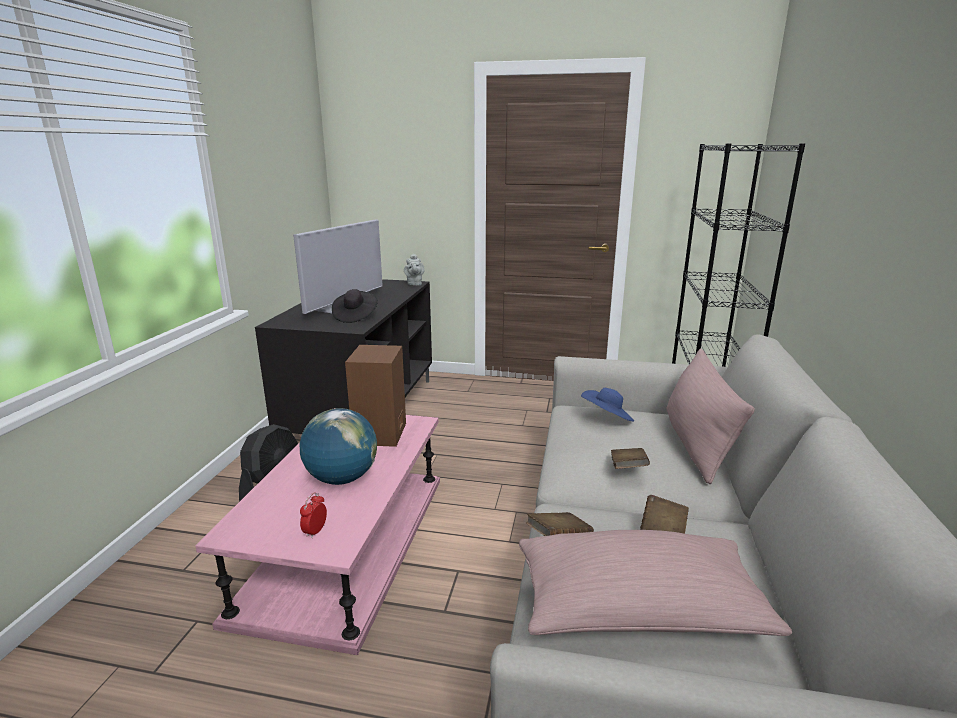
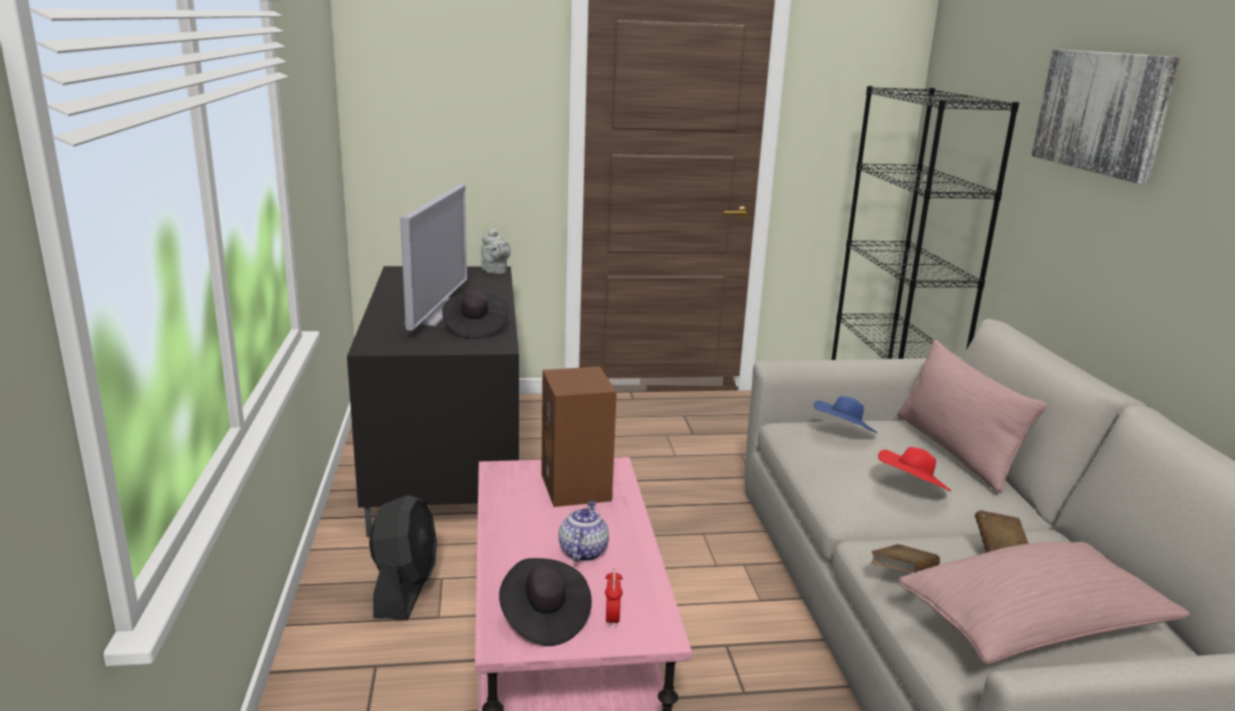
camera: 20 degrees left, 0 degrees up
globe [300,408,377,485] -> teapot [558,500,609,561]
brown book [611,448,650,469] -> red hat [878,447,952,491]
none -> black hat [499,558,592,646]
none -> picture [1032,49,1180,184]

